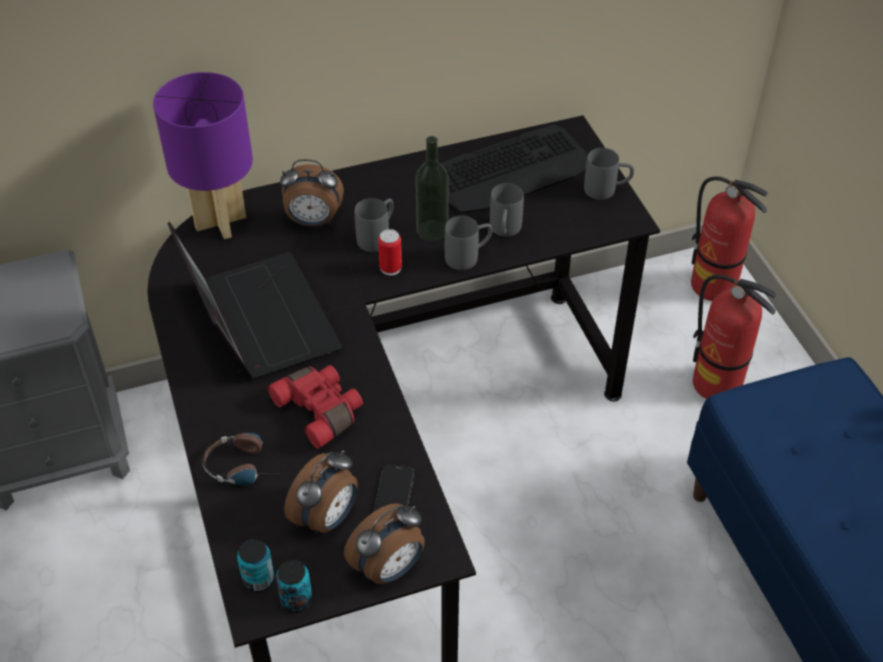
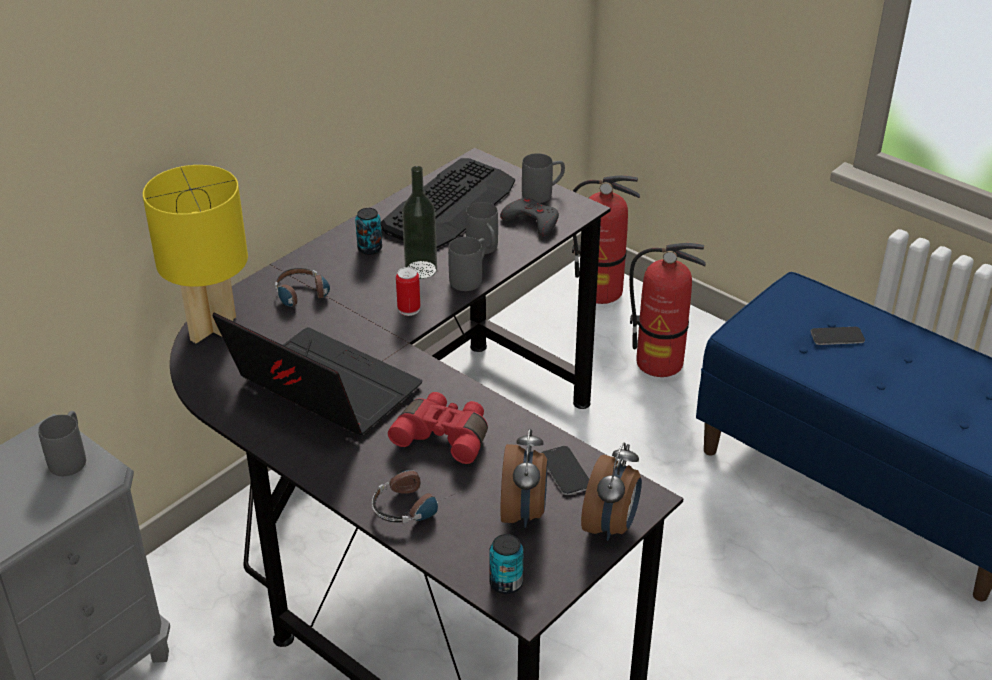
camera: 30 degrees left, 10 degrees down
purple table lamp [153,72,253,239] -> yellow table lamp [143,165,248,344]
can [276,560,313,613] -> can moved to [355,208,382,255]
alarm clock [280,159,344,227] -> headphones [275,268,330,313]
grey mug [355,198,393,252] -> grey mug moved to [38,411,86,476]
none -> grey game controller [500,197,559,237]
none -> phone [810,327,865,345]

